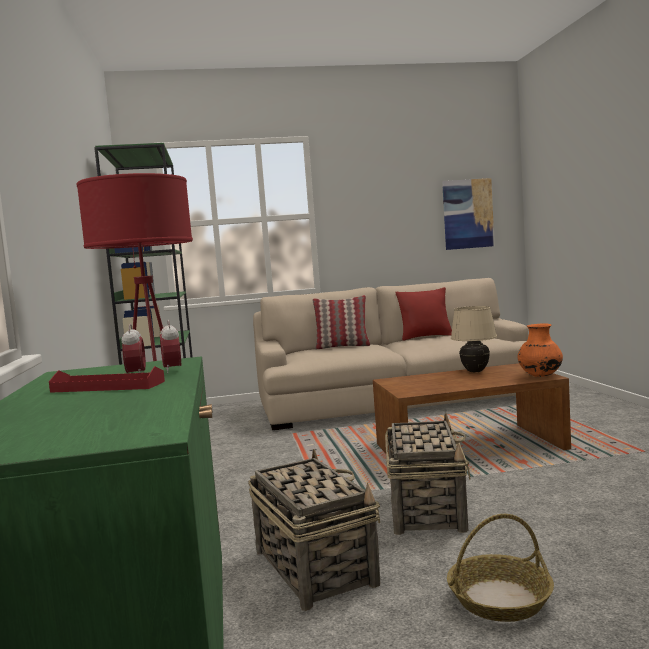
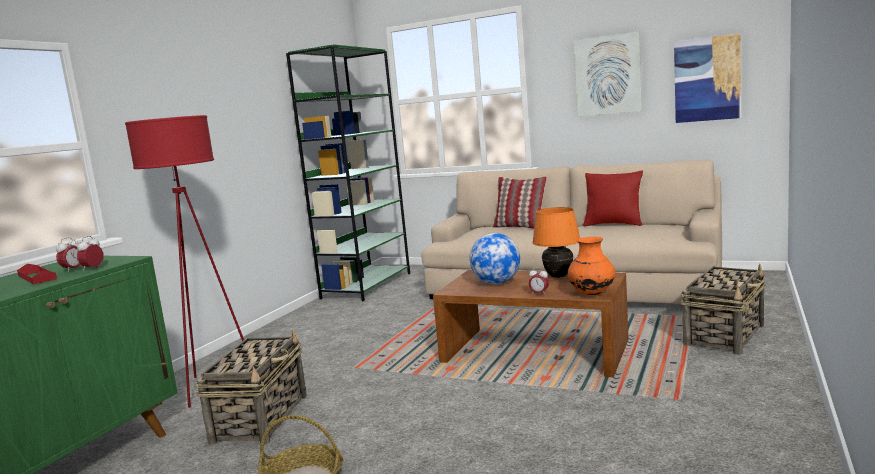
camera: 35 degrees right, 5 degrees up
basket [385,413,470,535] -> basket moved to [680,264,766,355]
beige table lamp [451,306,497,372] -> orange table lamp [532,207,580,278]
none -> globe [469,233,520,284]
none -> alarm clock [529,267,549,295]
none -> picture [574,32,642,116]

